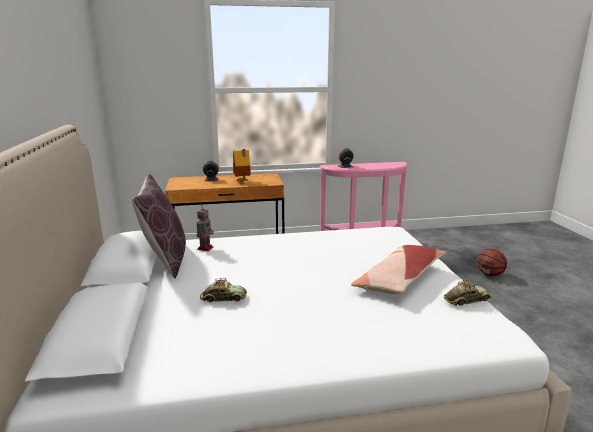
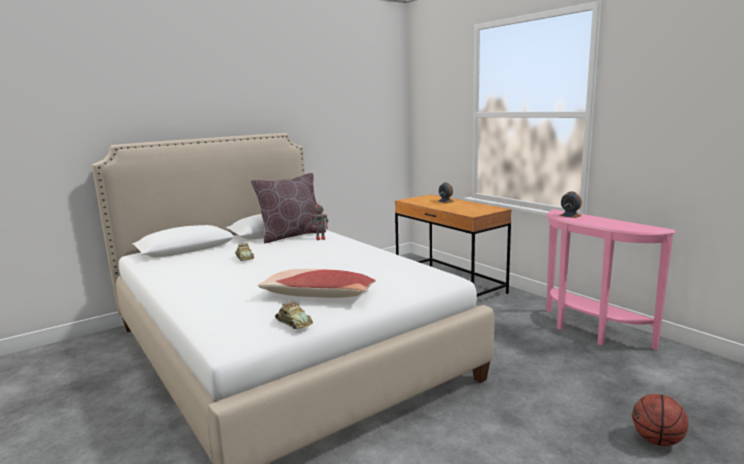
camera: 65 degrees right, 5 degrees down
toy house [233,149,251,182] -> none

